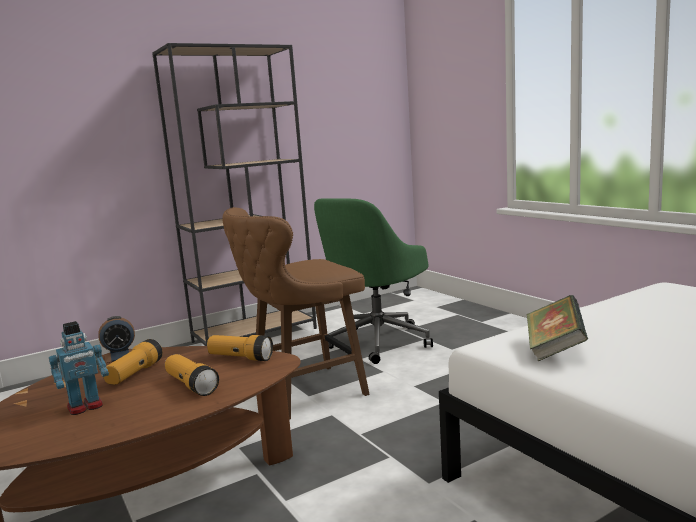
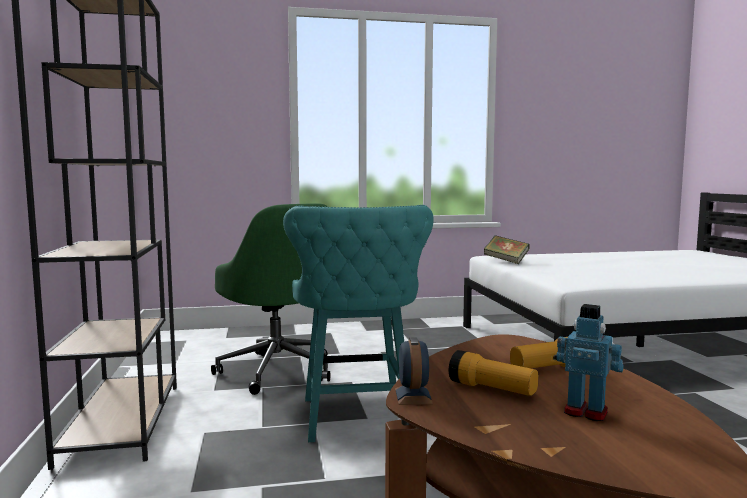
camera: 70 degrees left, 5 degrees down
toy robot [49,321,109,415] -> toy robot turned 45 degrees counterclockwise [557,304,624,421]
flashlight [207,335,273,361] -> none
brown stool [222,207,369,420] -> turquoise stool [283,205,434,442]
book [527,295,588,361] -> book moved to [484,235,530,264]

